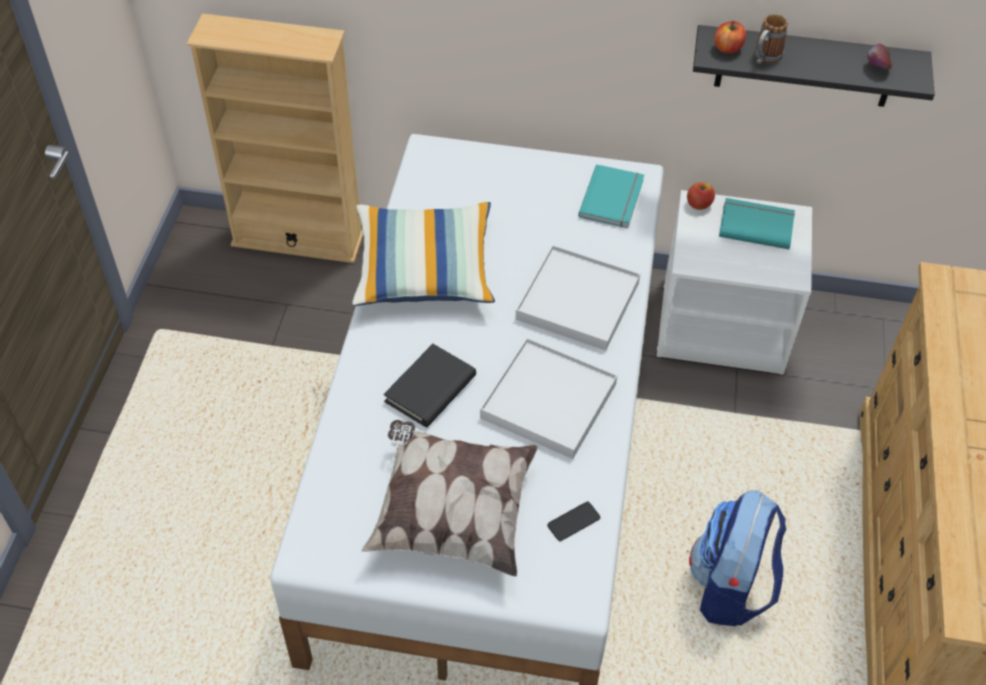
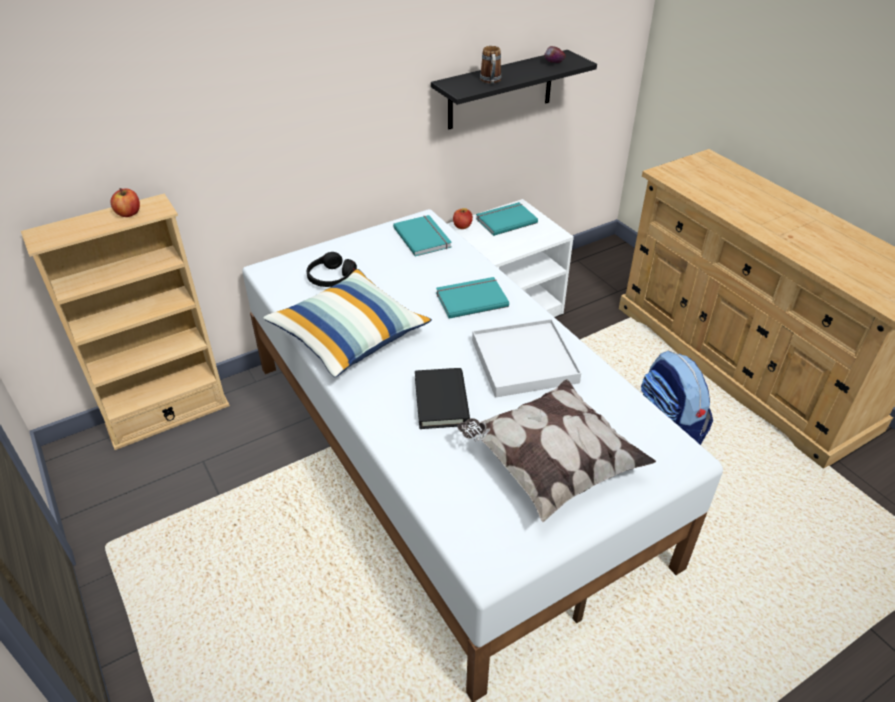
camera: 40 degrees left, 10 degrees down
white tray [515,245,640,351] -> turquoise book [436,277,509,319]
phone [547,502,601,541] -> none
apple [714,21,746,54] -> apple moved to [111,188,140,217]
none -> black headphones [307,252,357,287]

